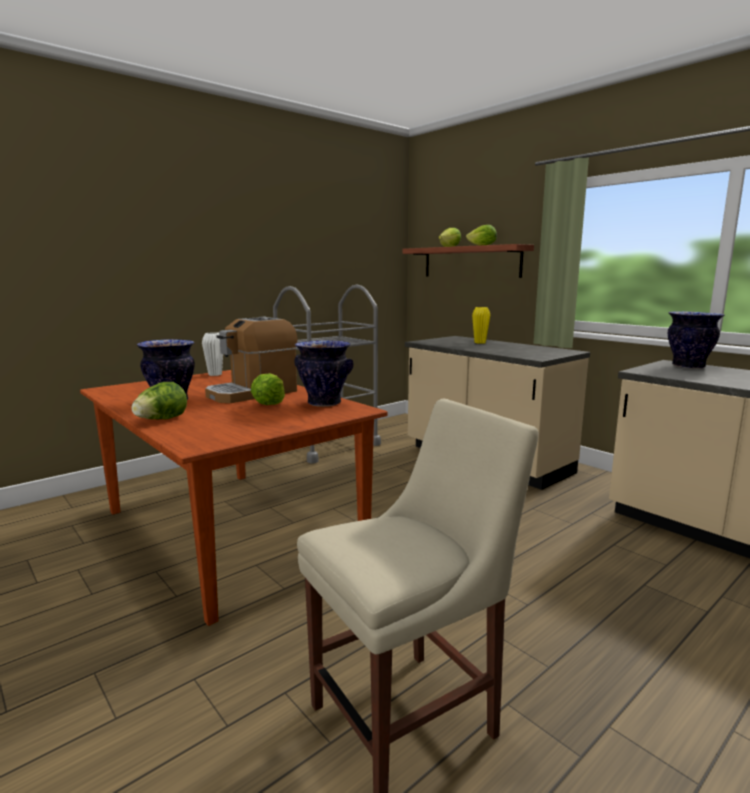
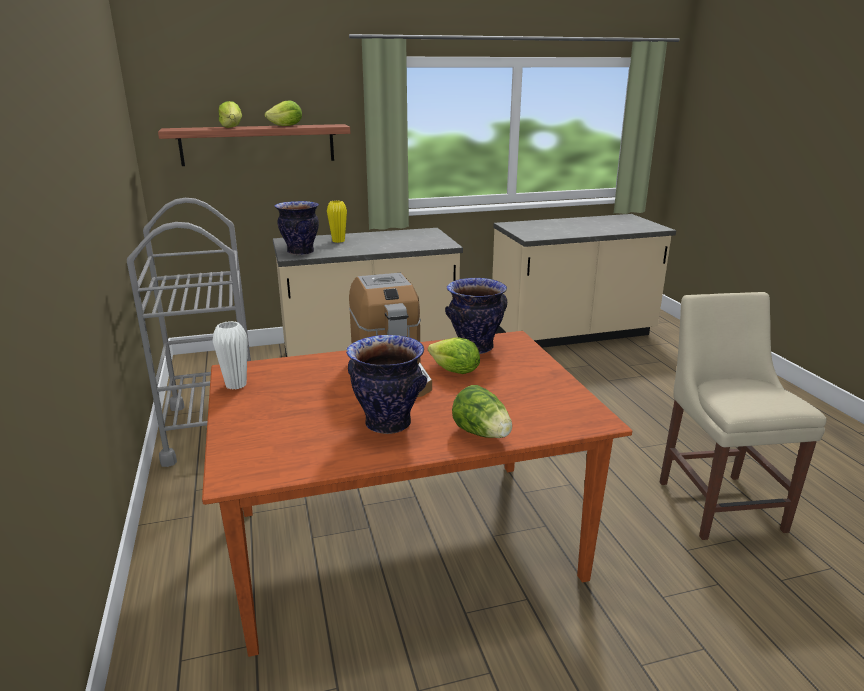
camera: 65 degrees left, 10 degrees up
vase [668,311,725,369] -> vase moved to [274,201,319,255]

